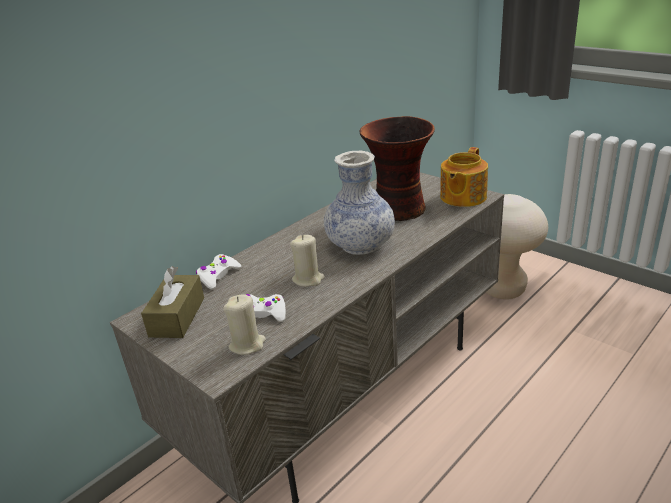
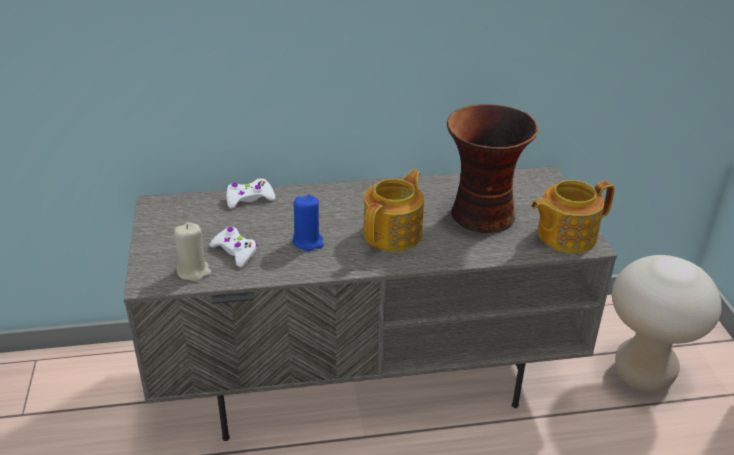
camera: 35 degrees right, 5 degrees up
brown tissue box [141,266,204,338] -> none
beige candle [290,235,325,287] -> blue candle [293,195,324,251]
vase [324,151,395,255] -> teapot [363,169,424,251]

